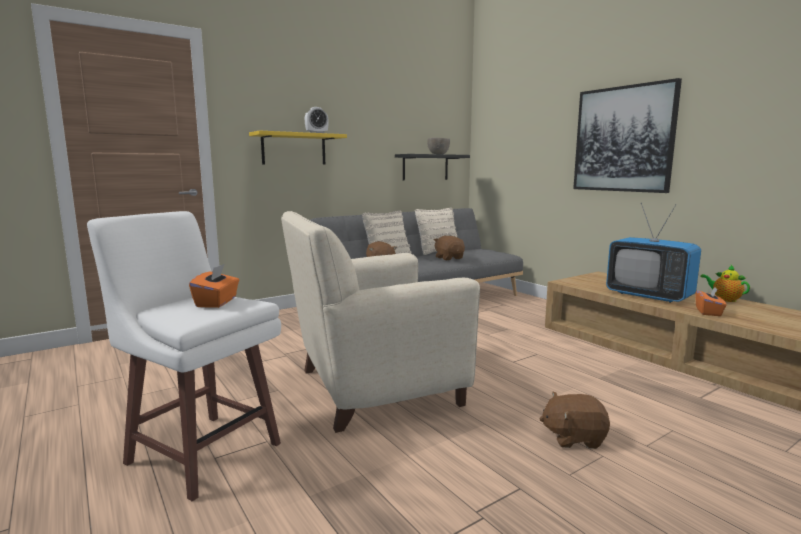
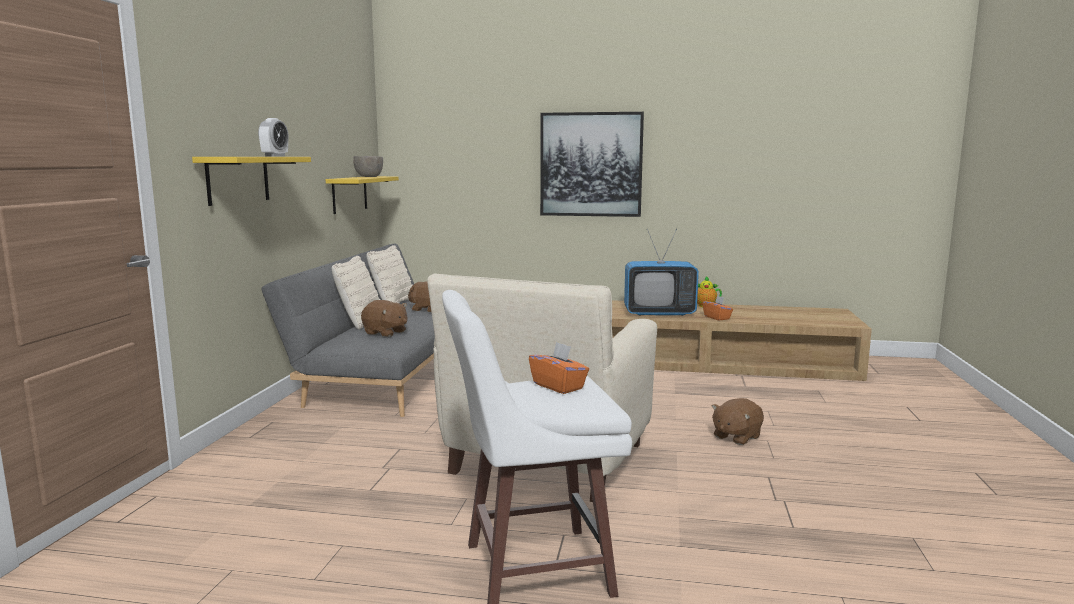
camera: 45 degrees left, 0 degrees up
black shelf [395,154,470,181] -> yellow shelf [325,176,399,214]

